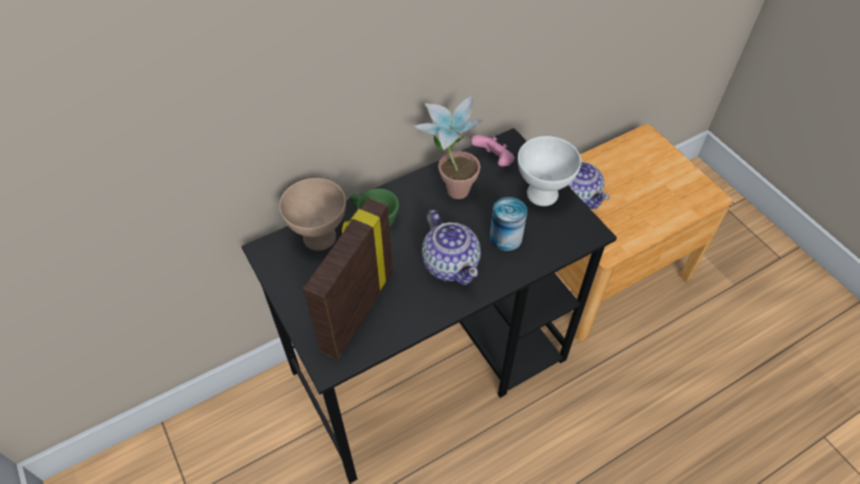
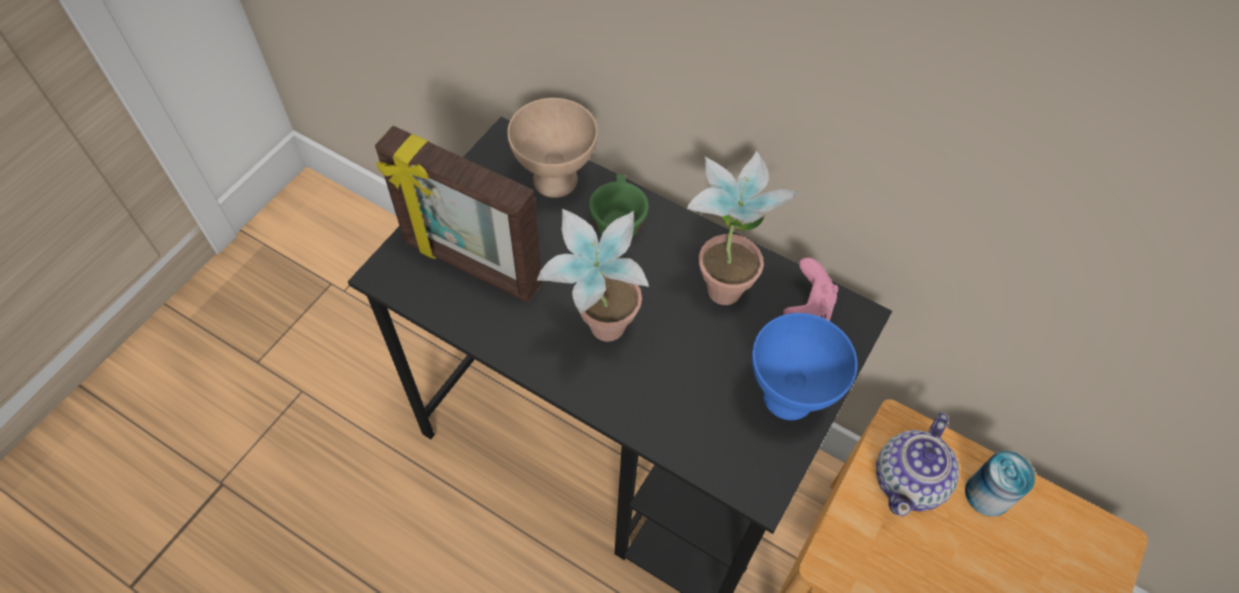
camera: 60 degrees right, 5 degrees up
picture frame [303,198,393,359] -> picture frame turned 150 degrees counterclockwise [375,126,542,302]
teapot [422,210,481,285] -> potted plant [537,209,649,342]
can [490,197,527,251] -> can moved to [965,451,1035,517]
white bowl [518,136,581,206] -> blue bowl [752,313,857,420]

